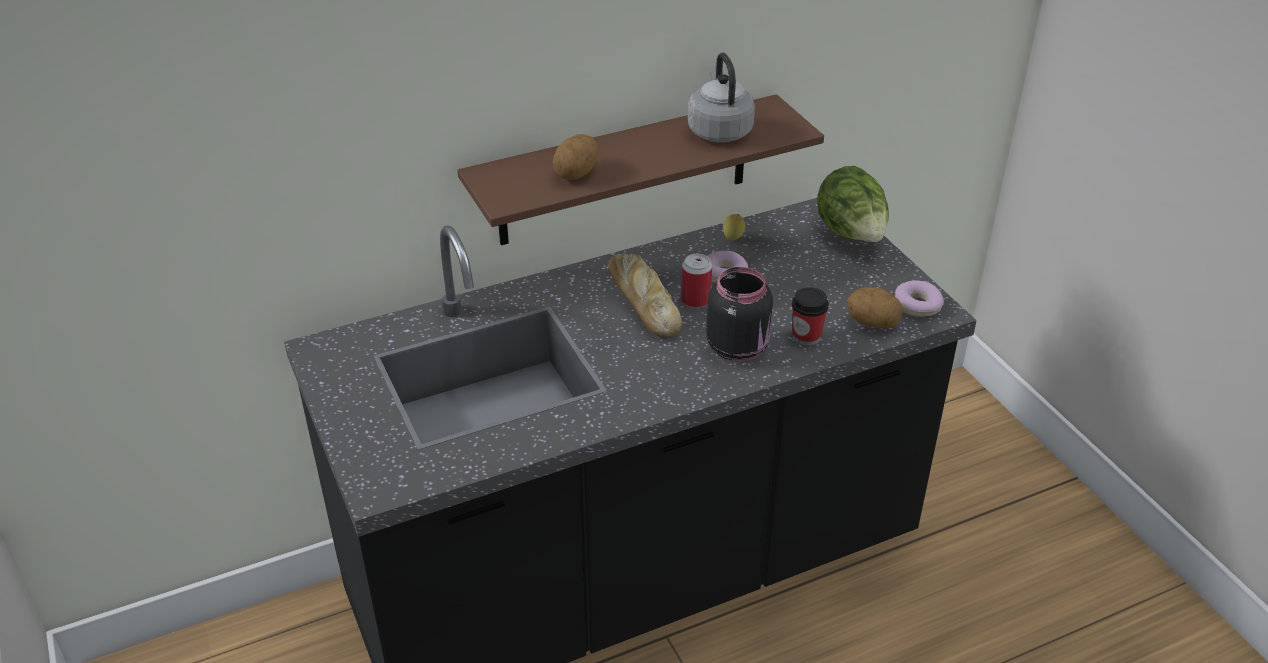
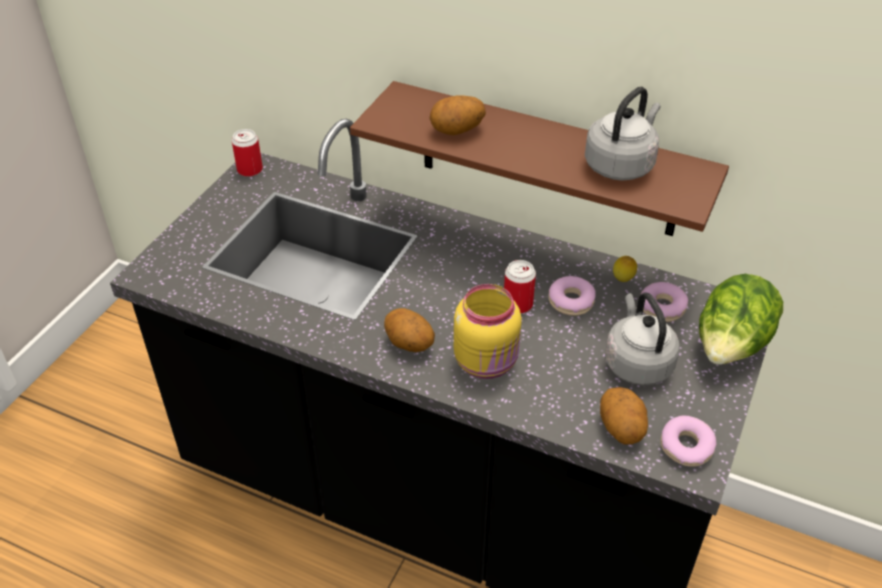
camera: 50 degrees right, 5 degrees up
bread [608,254,682,339] -> none
black jar [706,267,773,362] -> yellow jar [454,284,522,379]
cup [792,287,829,346] -> none
none -> can [232,129,263,177]
none -> potato [384,308,435,352]
none -> grey kettle [605,292,680,385]
none -> donut [641,282,688,322]

